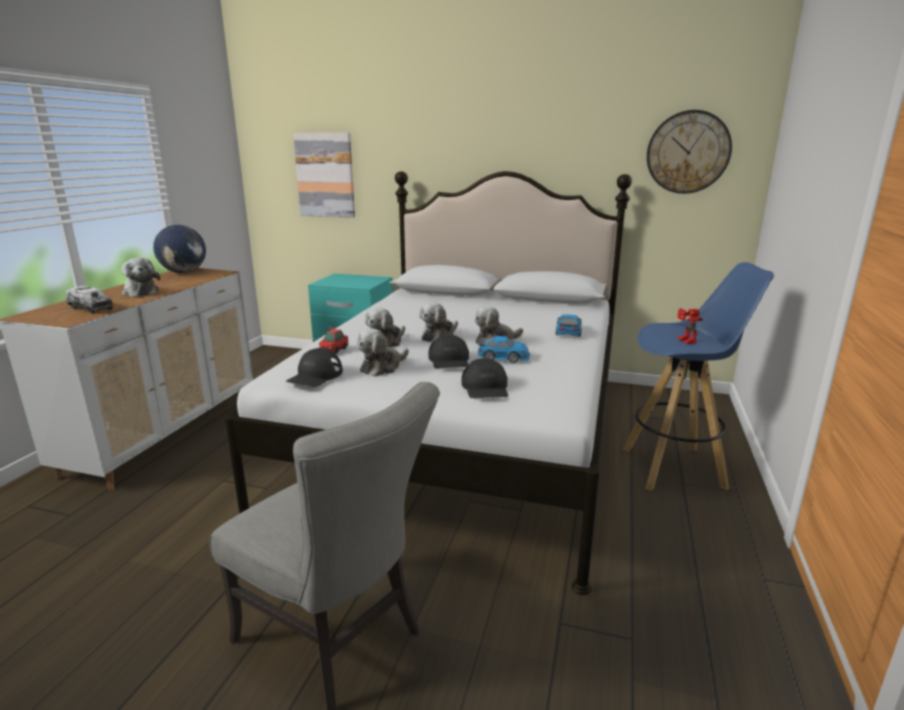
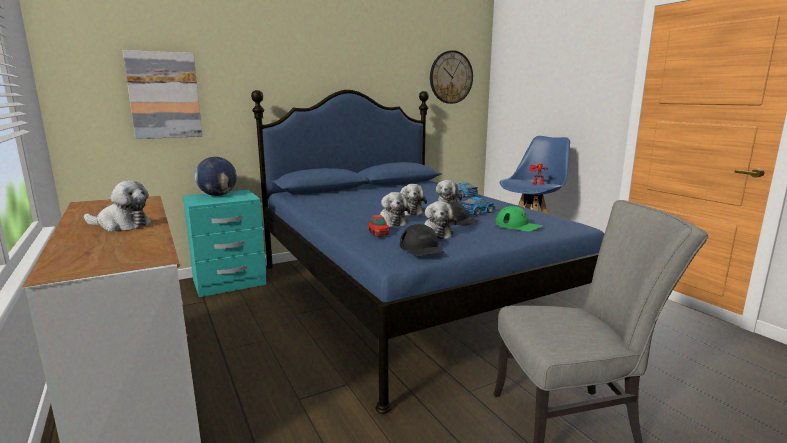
camera: 45 degrees left, 5 degrees down
toy truck [66,286,113,314] -> none
globe [153,225,206,273] -> globe moved to [195,157,237,196]
white bed [225,171,632,595] -> blue bed [251,90,604,414]
black cap [461,358,508,398] -> green cap [496,206,542,231]

